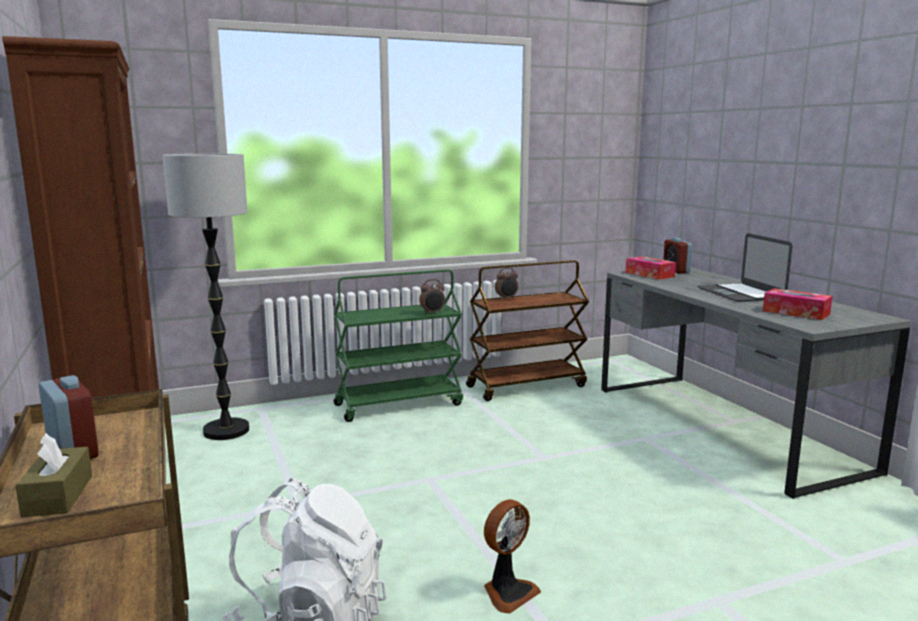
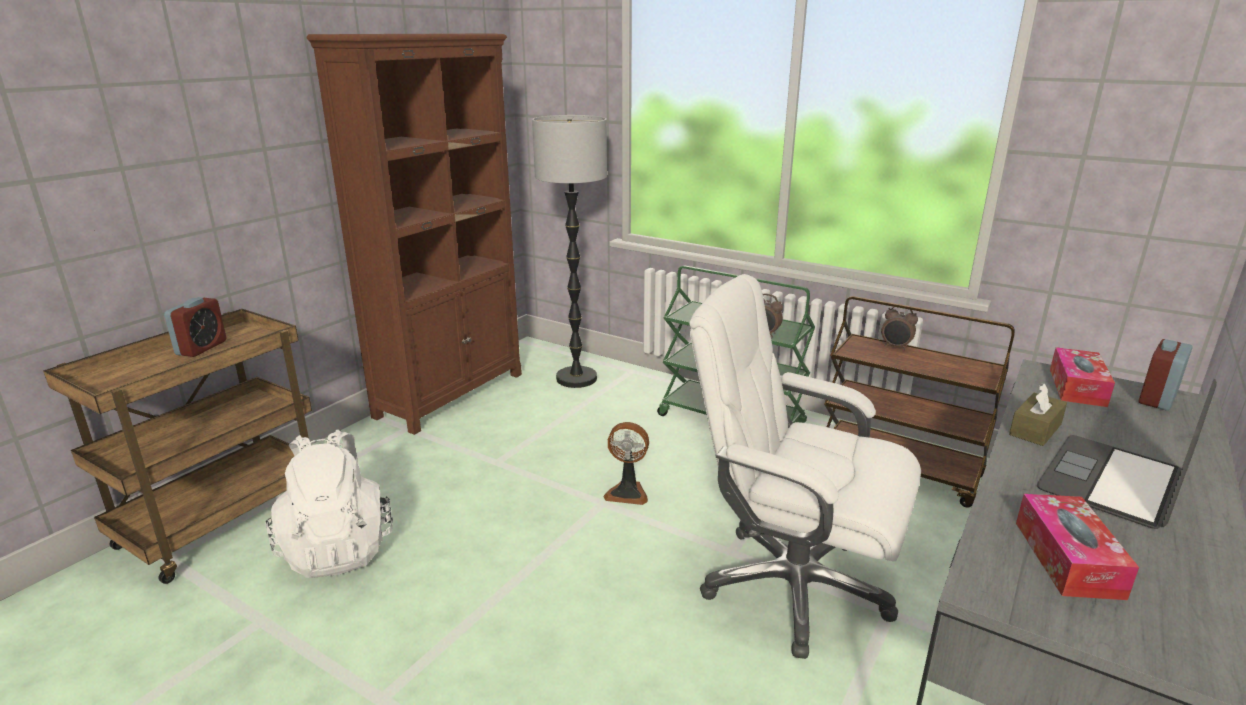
camera: 55 degrees right, 10 degrees up
brown tissue box [15,433,92,517] -> brown tissue box moved to [1009,383,1067,446]
fan [484,499,541,614] -> fan moved to [604,422,649,505]
none -> white office chair [689,274,921,659]

